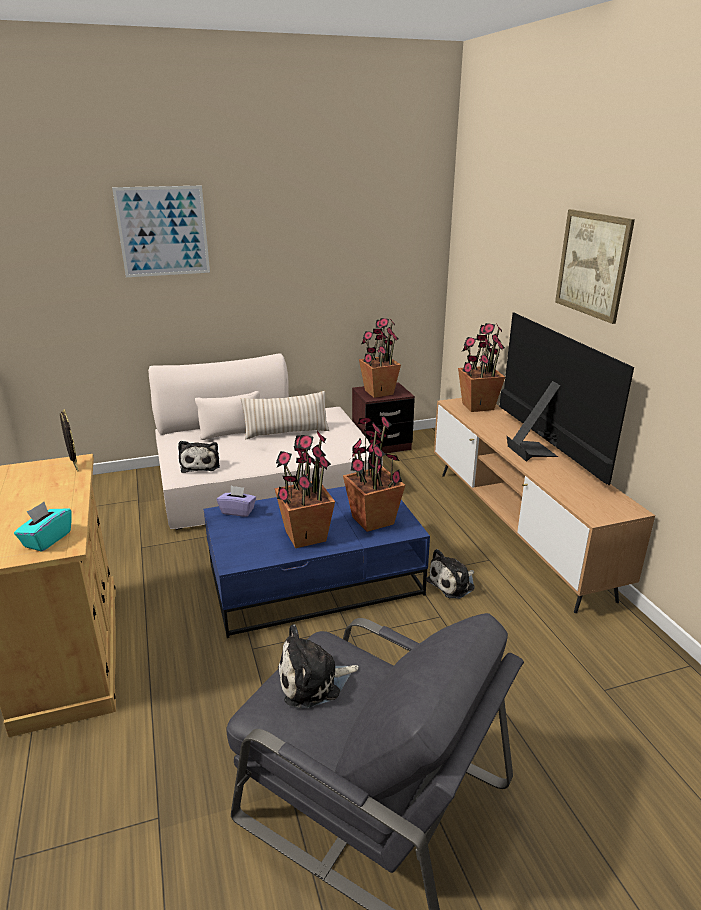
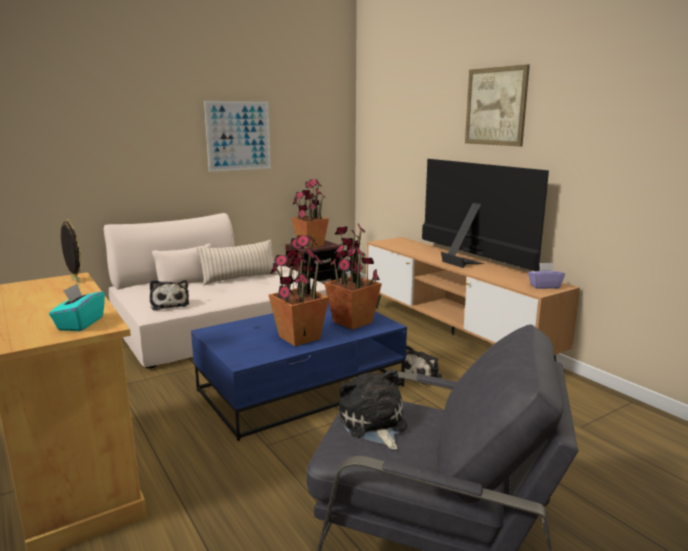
camera: 15 degrees left, 10 degrees down
picture [112,186,210,277] -> picture moved to [204,101,271,172]
purple tissue box [217,486,256,517] -> purple tissue box moved to [528,263,565,289]
plush toy [278,624,359,709] -> plush toy turned 105 degrees clockwise [339,369,407,450]
potted plant [458,323,505,412] -> none

